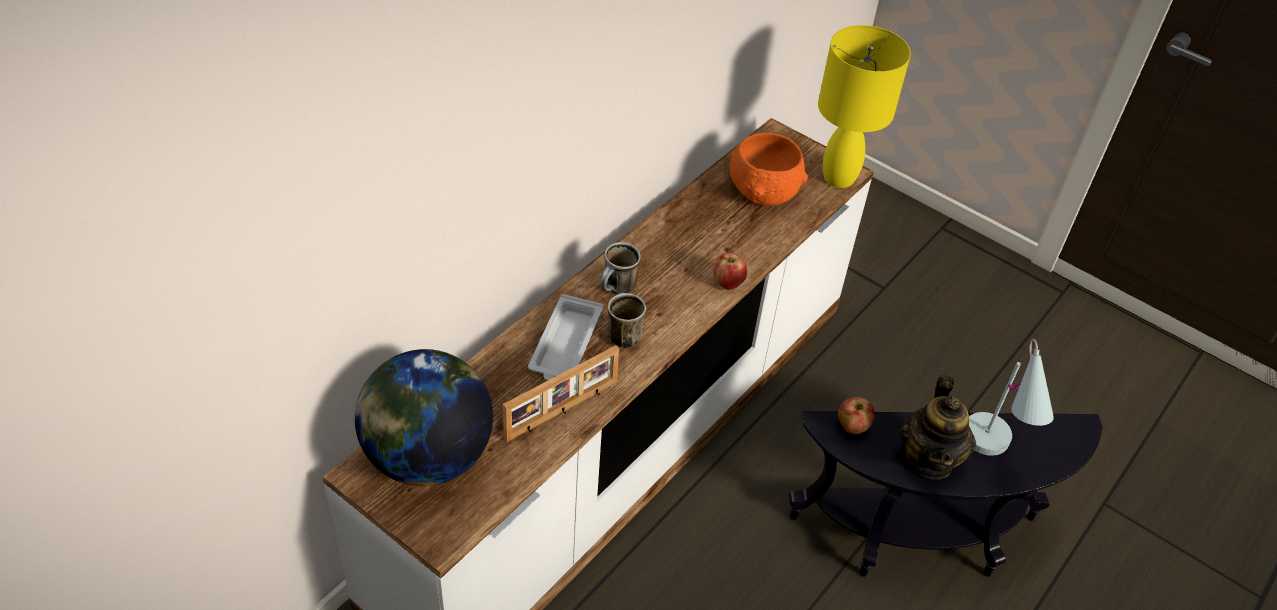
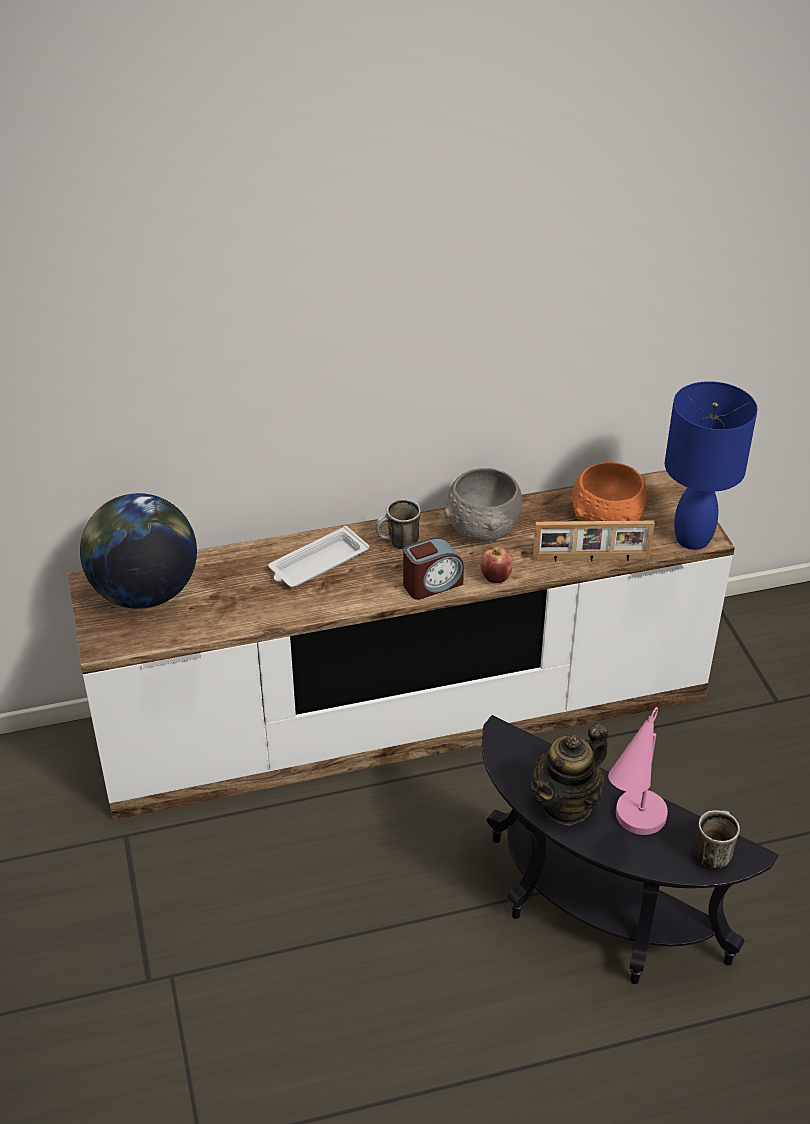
camera: 40 degrees right, 5 degrees down
picture frame [503,345,619,442] -> picture frame moved to [533,521,655,562]
mug [607,293,646,348] -> mug moved to [696,810,740,869]
yellow table lamp [818,25,911,188] -> blue table lamp [665,381,757,550]
apple [838,397,875,435] -> none
white table lamp [969,339,1054,456] -> pink table lamp [608,707,668,835]
none -> alarm clock [403,537,464,600]
none -> grey bowl [444,468,522,542]

